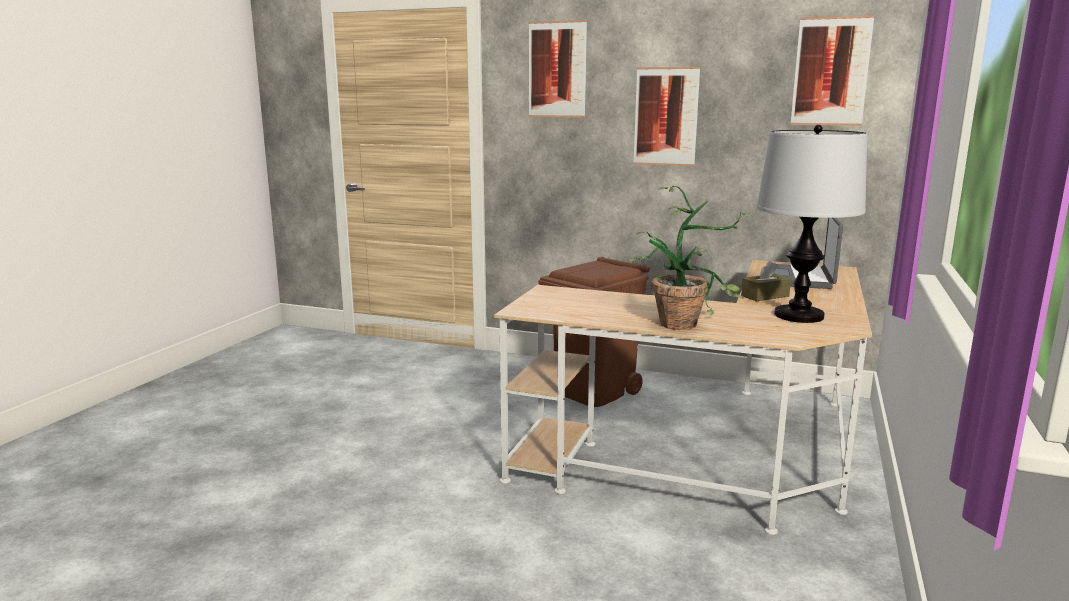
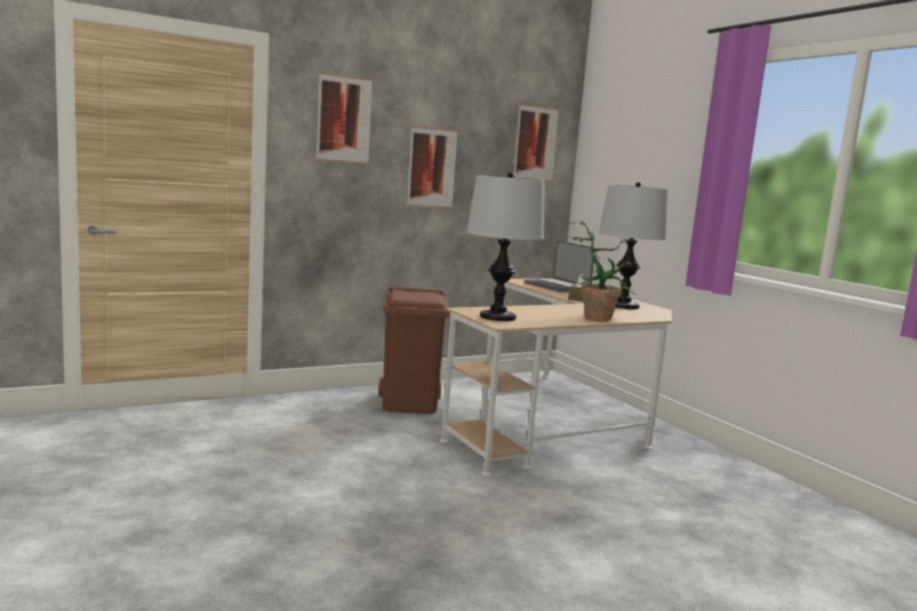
camera: 50 degrees left, 5 degrees down
none -> table lamp [467,172,544,321]

